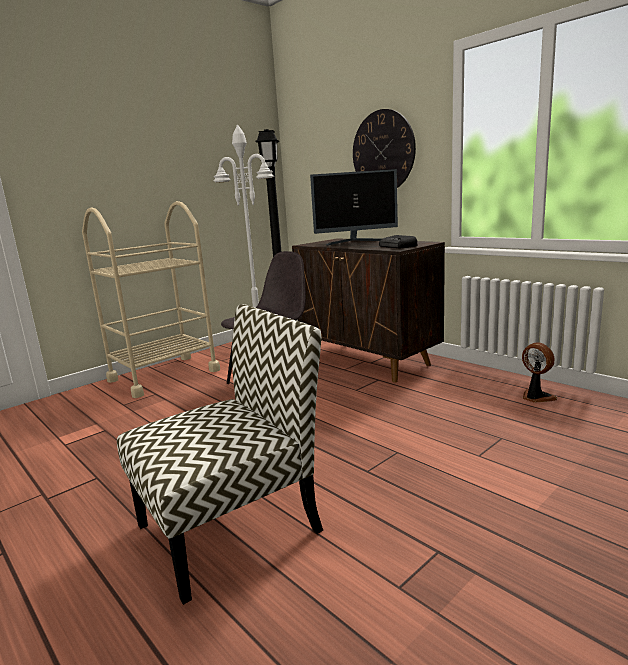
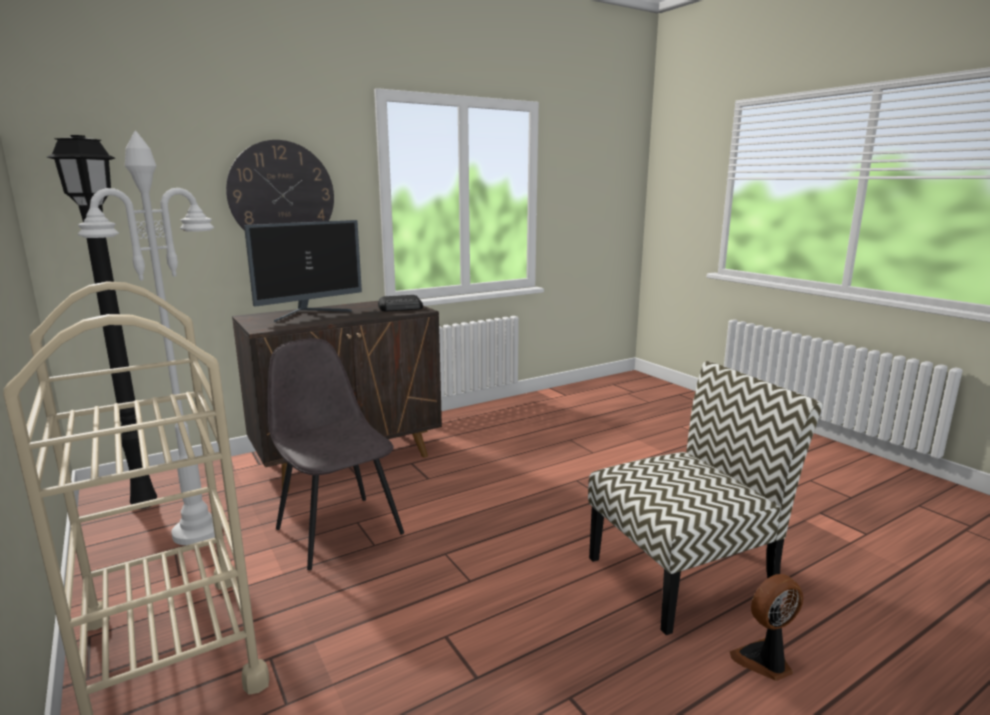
camera: 80 degrees left, 0 degrees up
chair [117,304,323,605] -> chair turned 90 degrees clockwise [588,361,823,635]
monitor [310,169,398,246] -> monitor turned 45 degrees clockwise [244,220,362,322]
fan [522,342,557,403] -> fan moved to [730,574,803,681]

